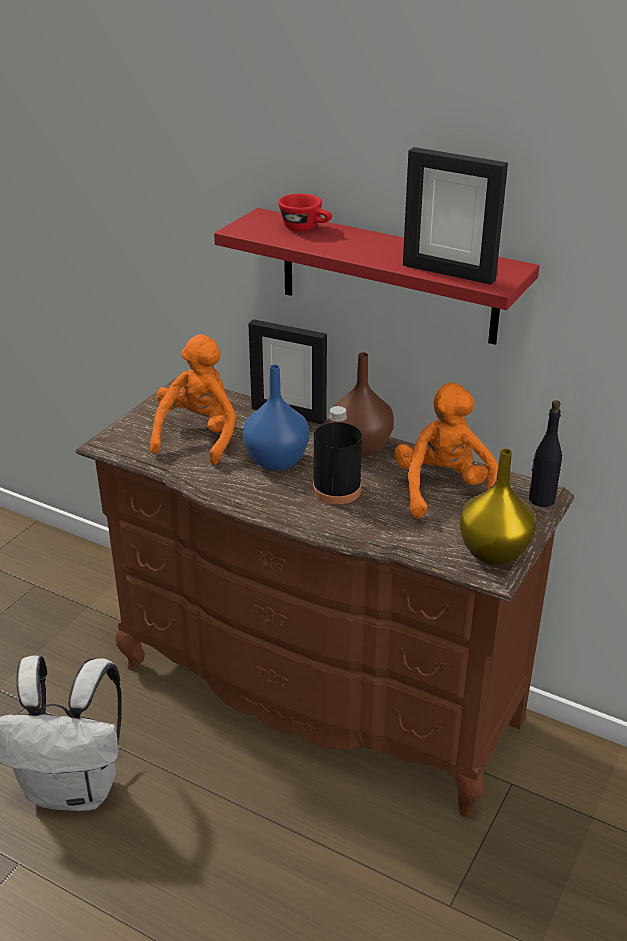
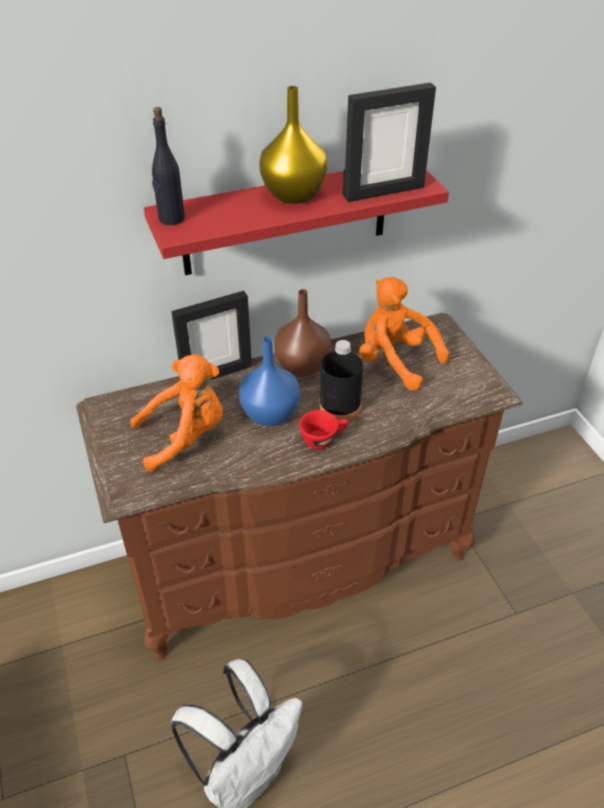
camera: 50 degrees left, 10 degrees up
orange plush toy [150,334,236,465] -> orange plush toy turned 105 degrees clockwise [130,355,223,472]
red cup [278,194,332,231] -> red cup moved to [299,410,348,449]
yellow vase [459,449,536,565] -> yellow vase moved to [259,86,327,204]
black bottle [529,400,562,507] -> black bottle moved to [152,107,185,225]

